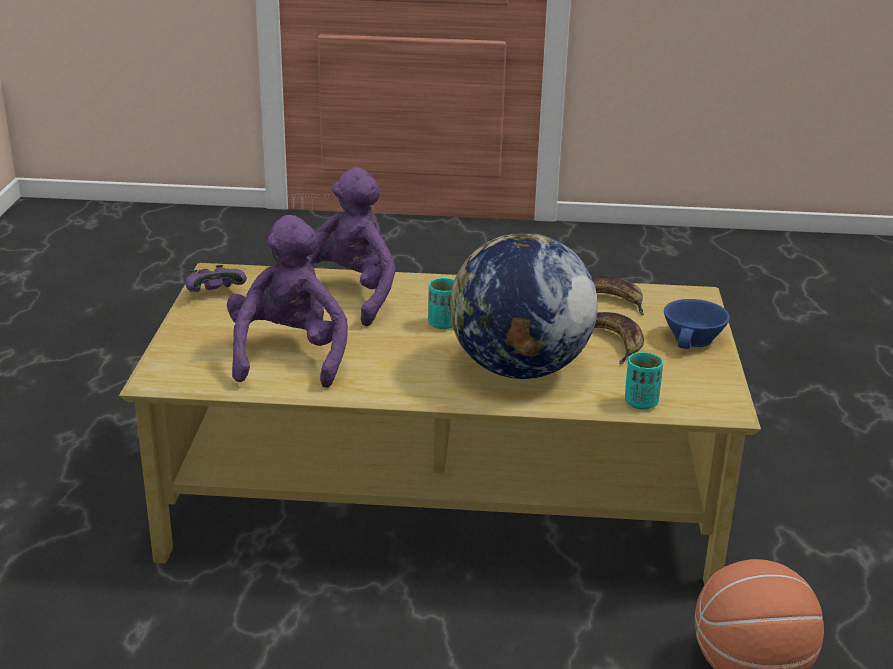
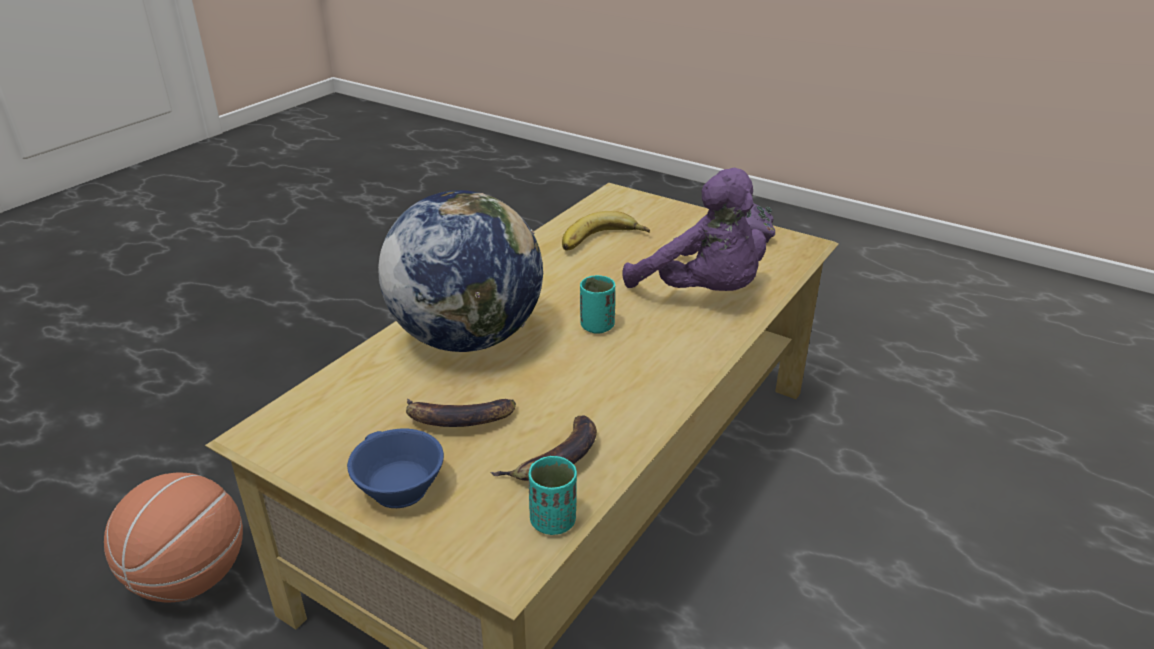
camera: 120 degrees right, 5 degrees up
purple plush toy [227,215,348,388] -> banana [562,211,650,251]
turquoise cup [625,352,663,410] -> turquoise cup moved to [529,456,577,535]

